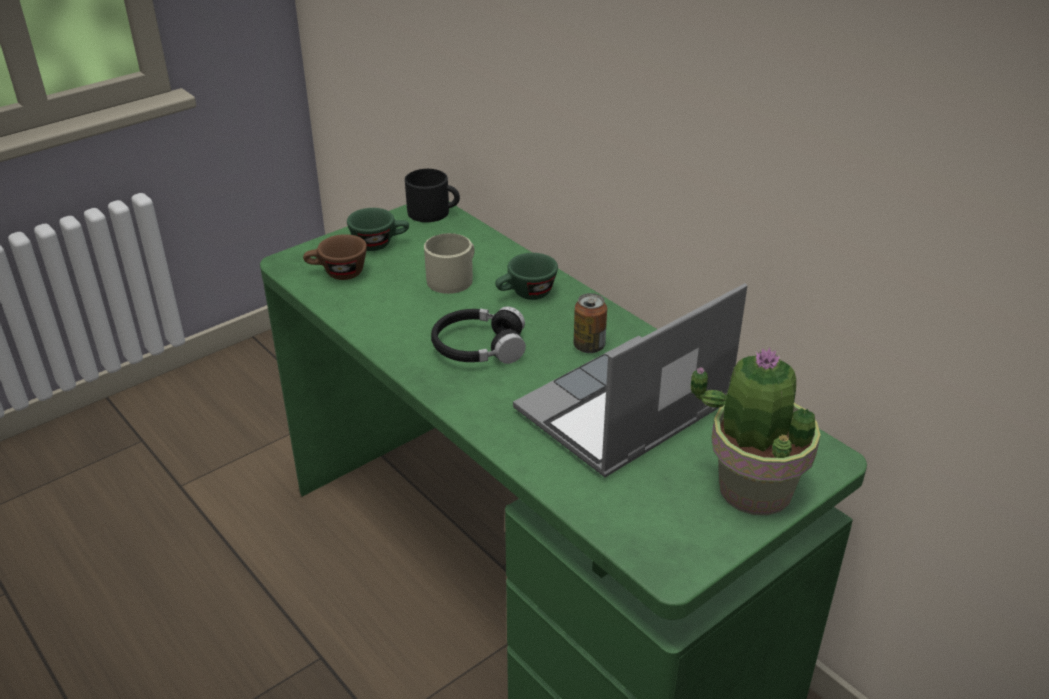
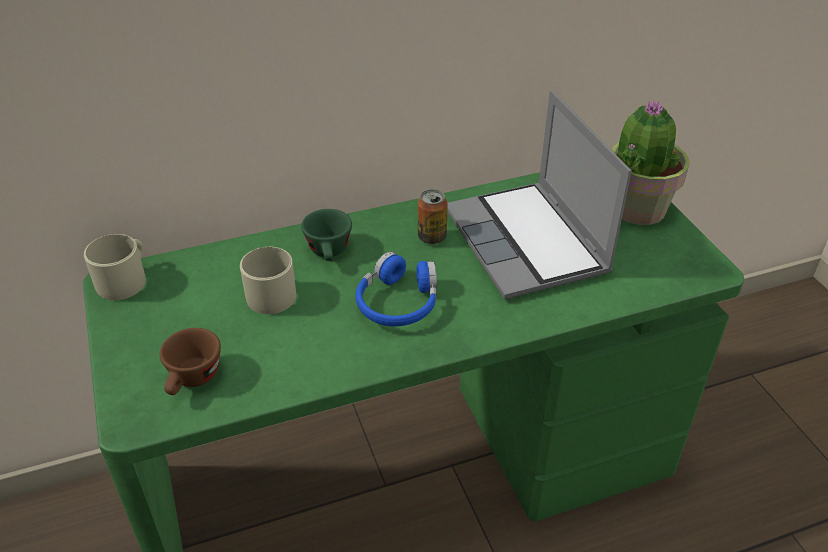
camera: 70 degrees left, 5 degrees up
green cup [347,208,409,251] -> none
black mug [405,169,460,222] -> beige mug [84,234,146,300]
black headphones [431,306,526,364] -> blue headphones [356,252,437,326]

